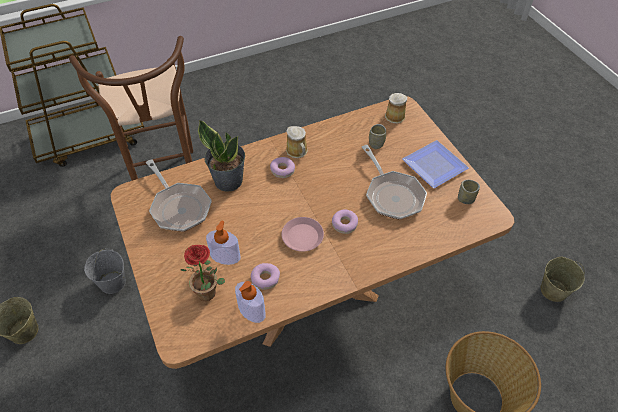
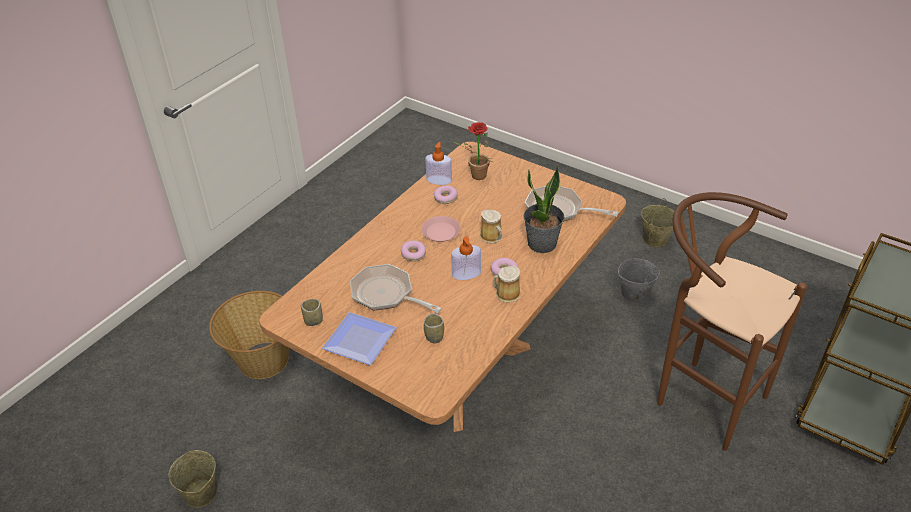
camera: 150 degrees right, 10 degrees down
soap dispenser [206,221,240,265] -> soap dispenser moved to [451,236,481,280]
mug [385,93,407,123] -> mug moved to [480,210,503,243]

